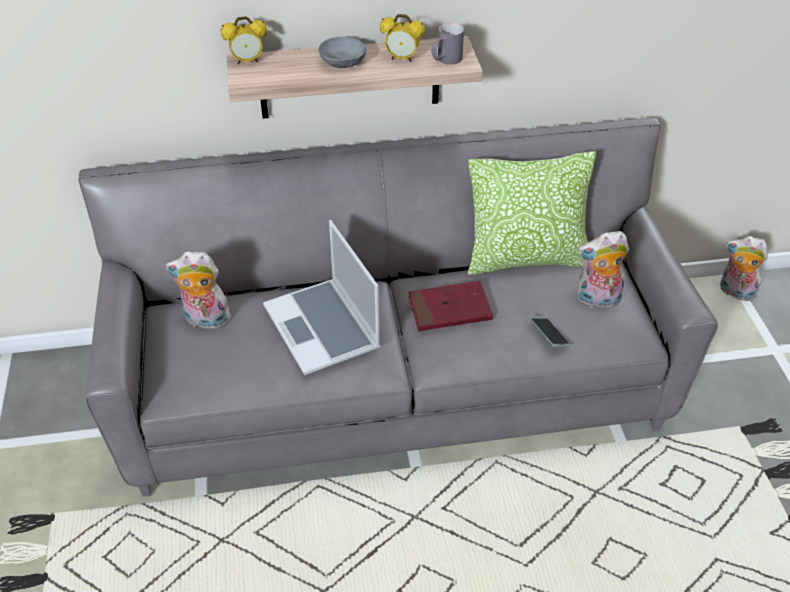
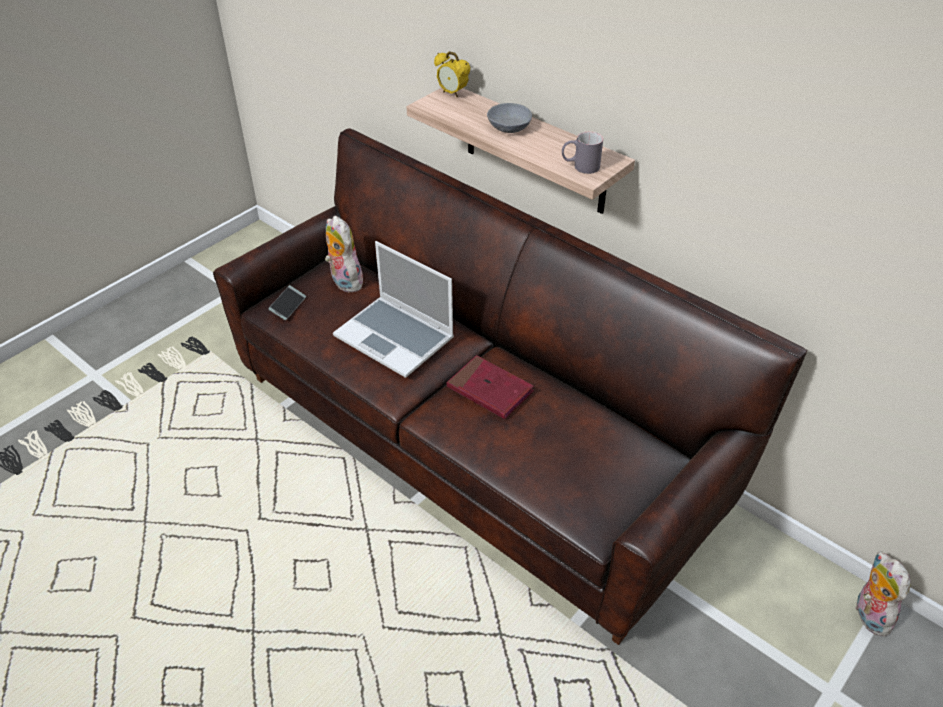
camera: 50 degrees right, 0 degrees up
grey sofa [78,118,718,497] -> brown sofa [213,128,807,645]
laptop [263,220,380,375] -> laptop turned 75 degrees counterclockwise [333,241,454,378]
alarm clock [380,14,425,62] -> none
pillow [468,151,596,275] -> none
phone [529,316,571,347] -> phone moved to [269,285,306,320]
plush toy [577,231,629,308] -> none

